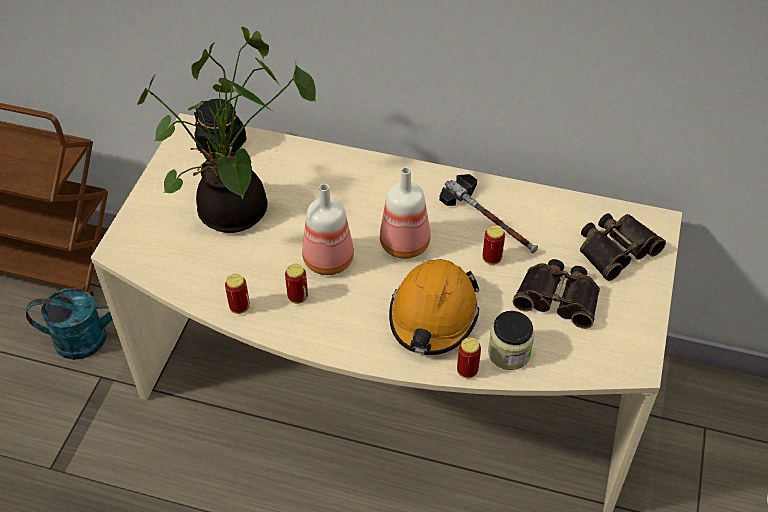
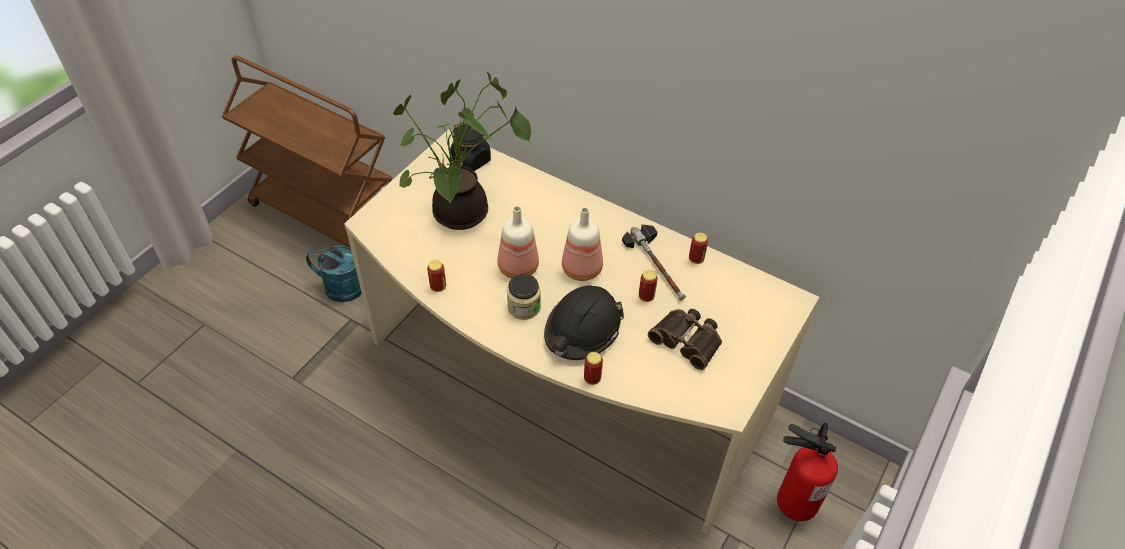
camera: 15 degrees right, 0 degrees up
can [285,264,308,304] -> can moved to [689,232,708,264]
orange hard hat [389,259,479,355] -> black hard hat [544,285,624,360]
jar [488,311,535,370] -> jar moved to [507,274,541,320]
binoculars [580,213,666,281] -> none
none -> fire extinguisher [777,423,838,521]

